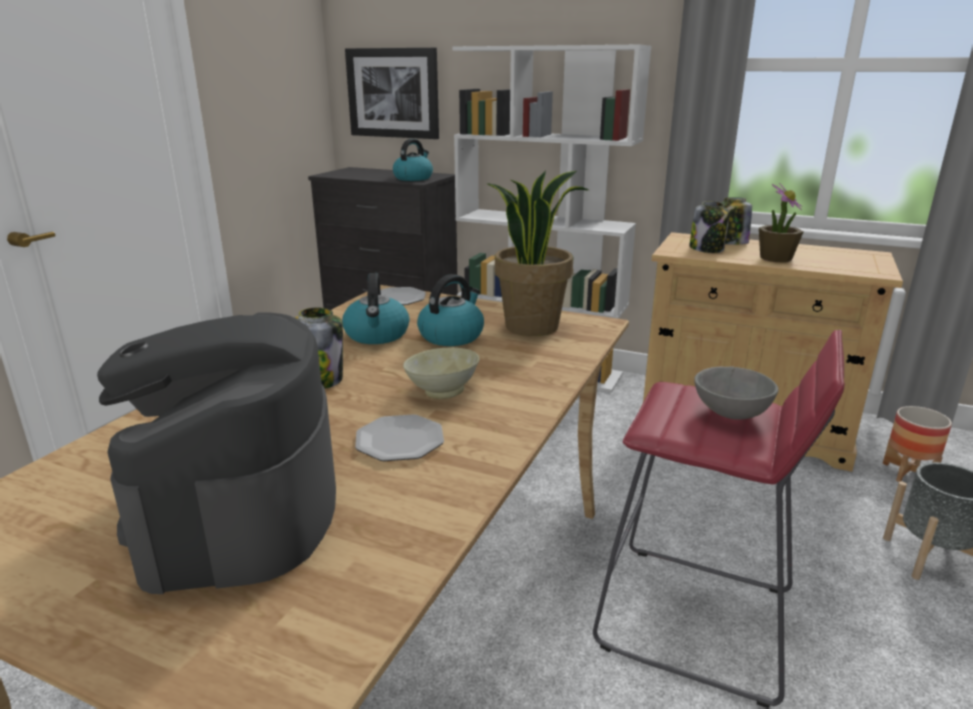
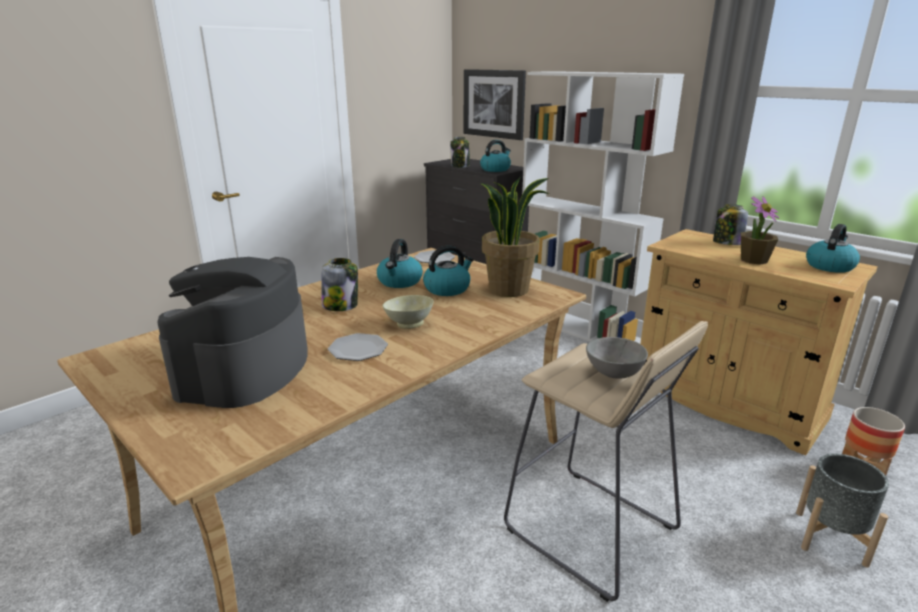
camera: 20 degrees right, 0 degrees up
red stool [593,330,845,708] -> beige stool [504,321,708,602]
jar [690,201,730,253] -> jar moved to [450,137,470,168]
none -> kettle [806,224,860,273]

